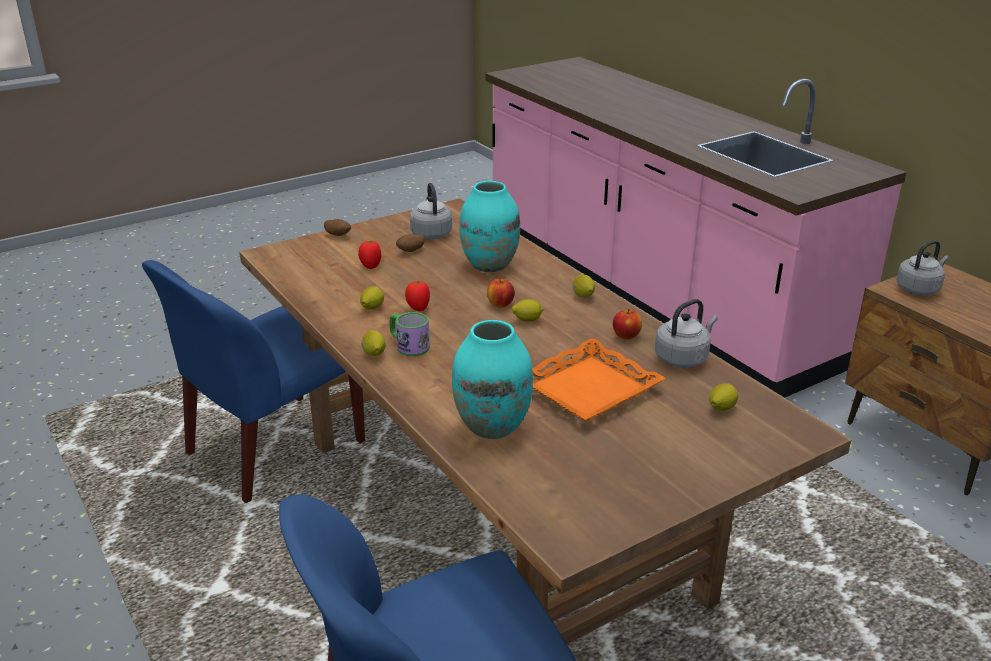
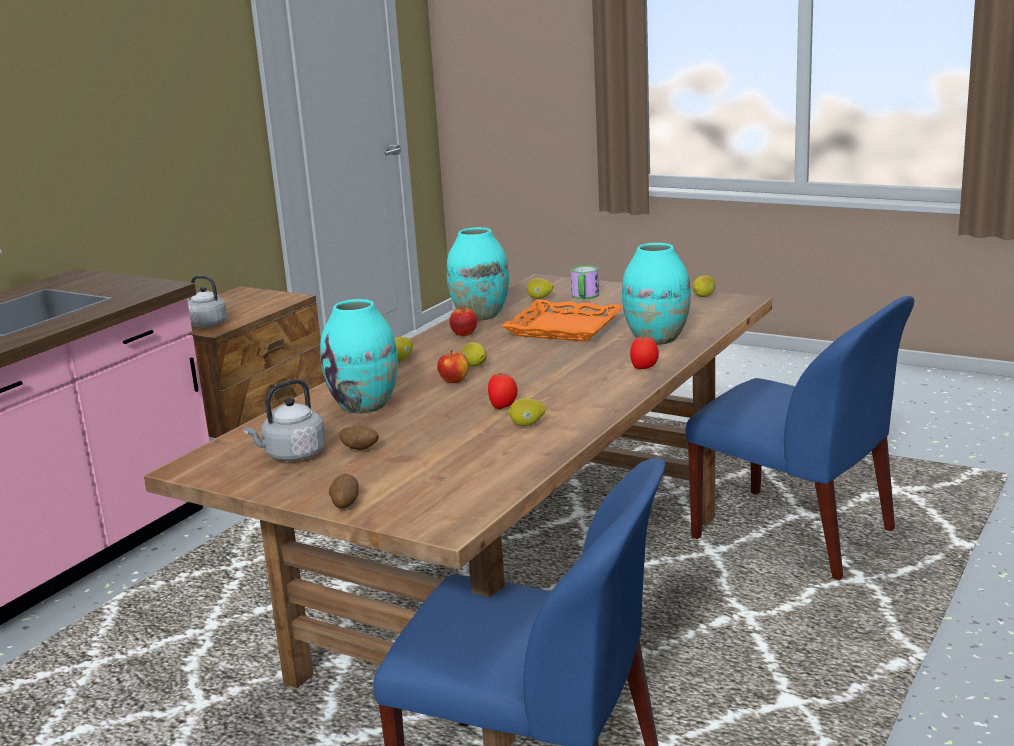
camera: 115 degrees left, 10 degrees down
tomato [358,240,381,269] -> tomato moved to [630,336,659,369]
lemon [361,330,386,356] -> lemon moved to [693,275,716,297]
mug [389,312,430,356] -> mug moved to [570,265,599,299]
grey kettle [655,299,718,368] -> turquoise vase [447,227,509,321]

